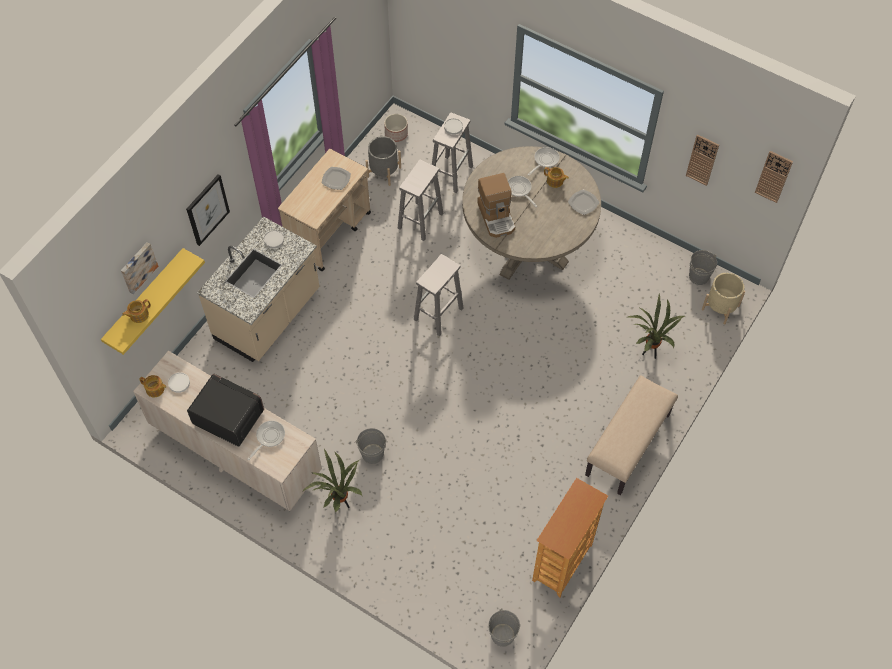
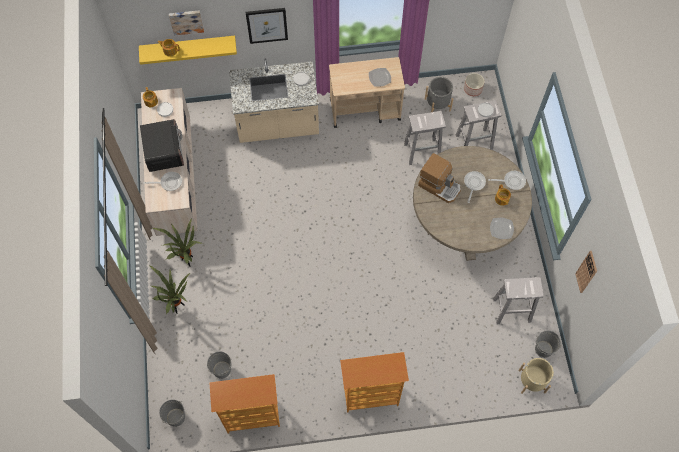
camera: 50 degrees right, 5 degrees up
grey bucket [355,428,388,464] -> grey bucket moved to [207,352,231,379]
white stool [414,254,464,336] -> white stool moved to [493,277,544,324]
coffee machine [477,173,515,238] -> coffee machine turned 90 degrees counterclockwise [418,153,461,203]
beige bench [585,375,678,495] -> bookcase [340,352,409,413]
potted plant [627,294,685,359] -> potted plant moved to [149,265,190,314]
wall clock [755,151,793,203] -> none

